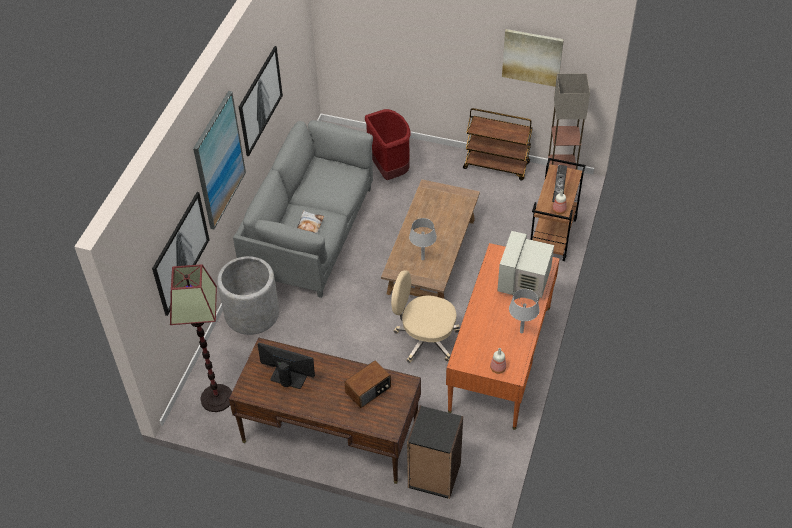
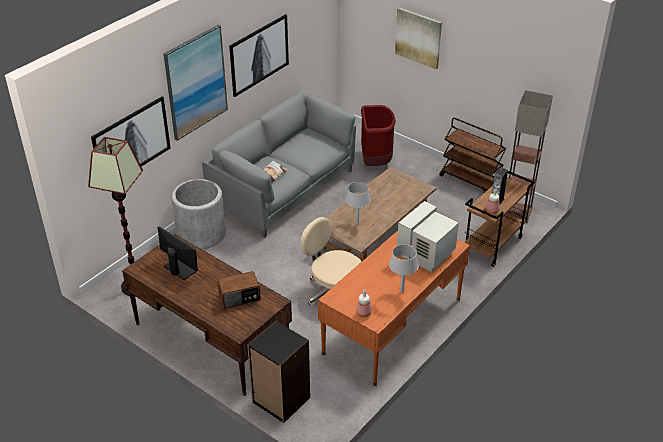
camera: 20 degrees right, 10 degrees down
picture [502,29,564,87] -> picture moved to [395,7,442,69]

